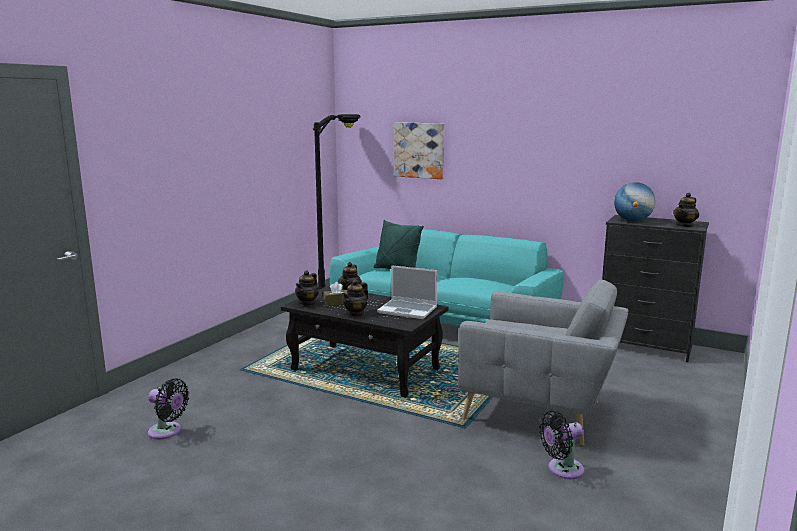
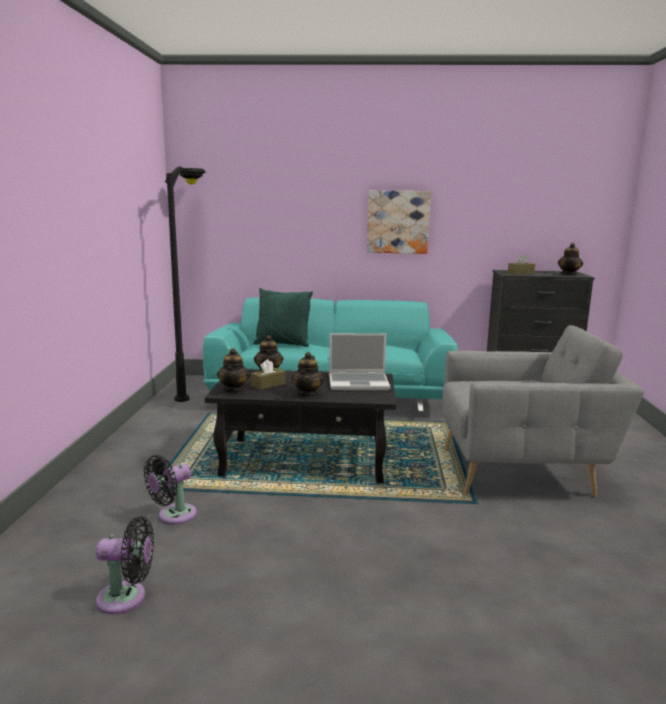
camera: 25 degrees left, 0 degrees up
picture [394,122,444,179] -> picture moved to [367,190,431,254]
black fan [539,411,584,479] -> black fan moved to [144,455,197,525]
globe [614,182,655,221] -> brown tissue box [508,254,535,274]

